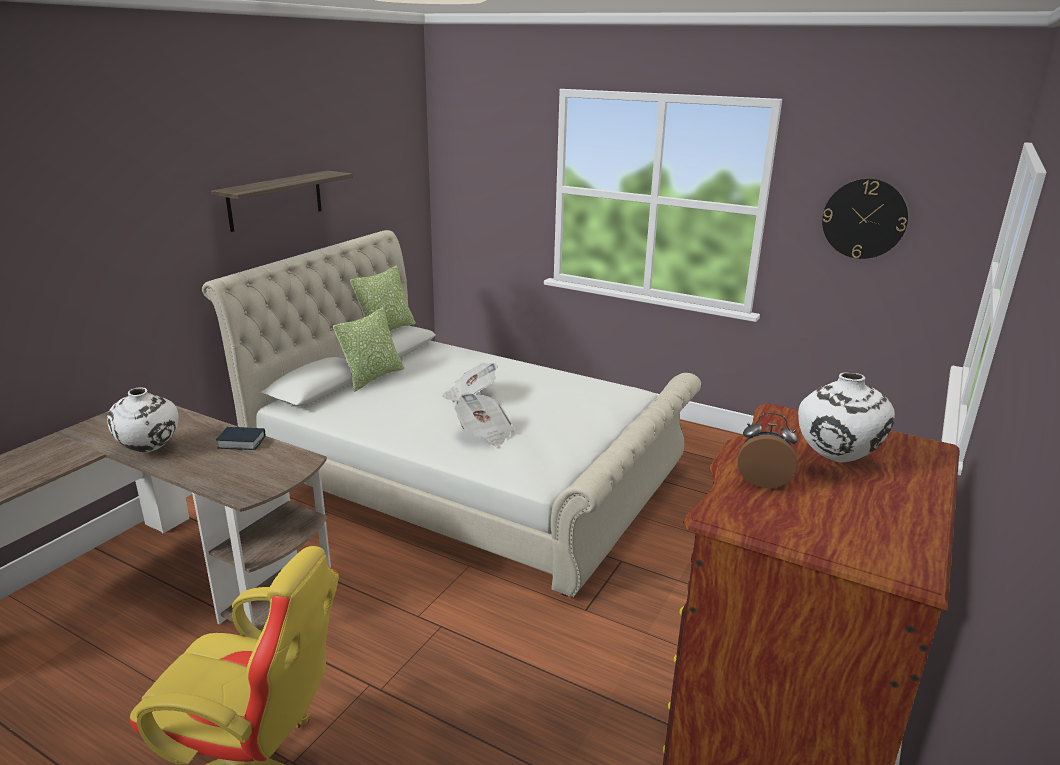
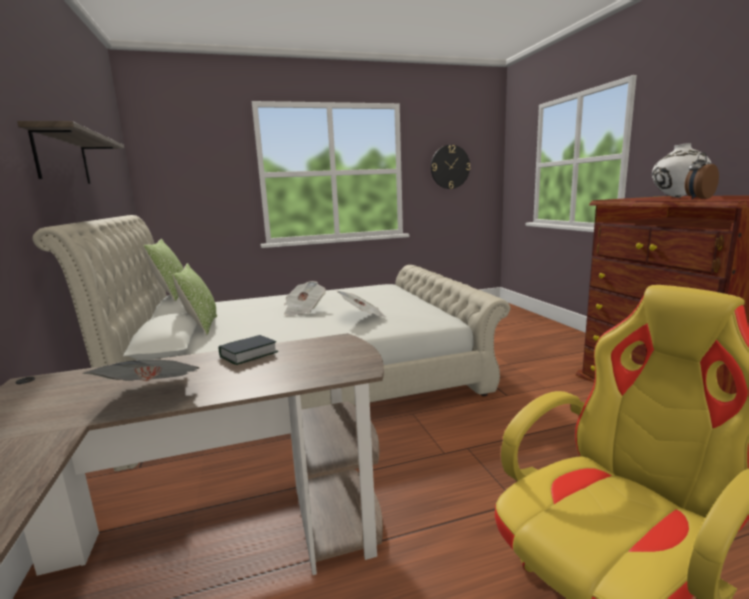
camera: 45 degrees left, 10 degrees down
white vase [107,387,179,452] -> newspaper [82,360,199,381]

